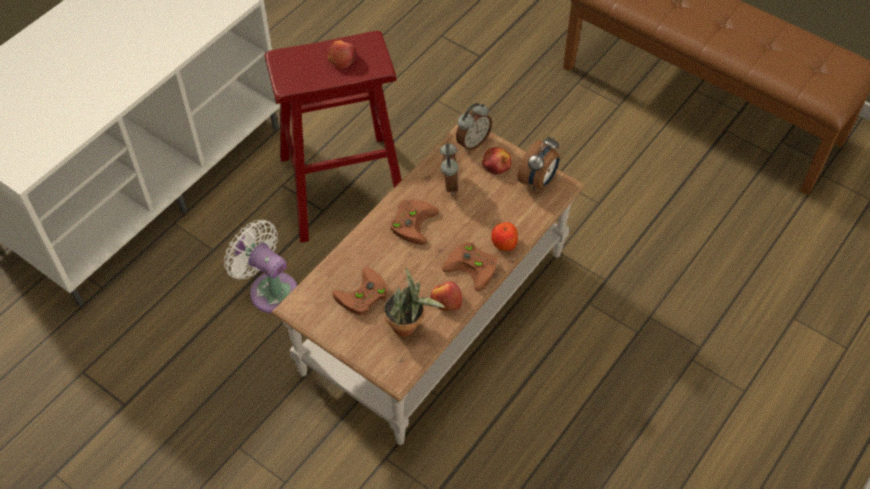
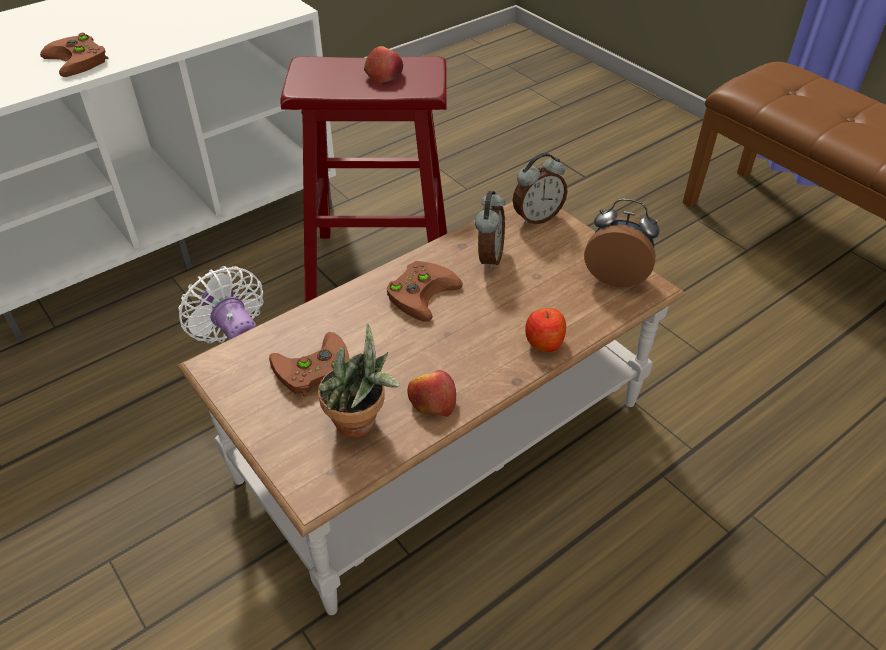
camera: 15 degrees right, 10 degrees down
brown game controller [442,242,497,292] -> brown game controller moved to [40,32,109,77]
apple [482,147,511,174] -> none
alarm clock [517,137,559,190] -> alarm clock turned 120 degrees counterclockwise [584,199,659,287]

